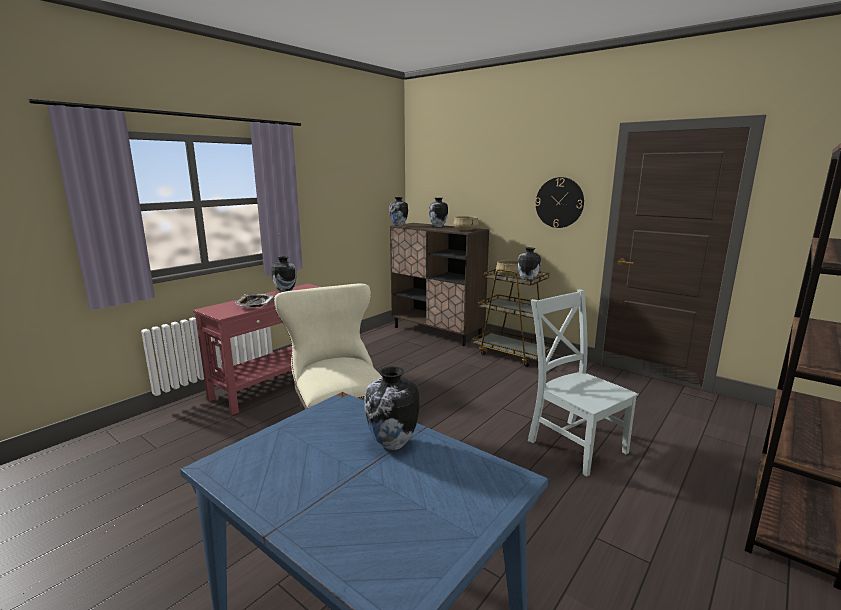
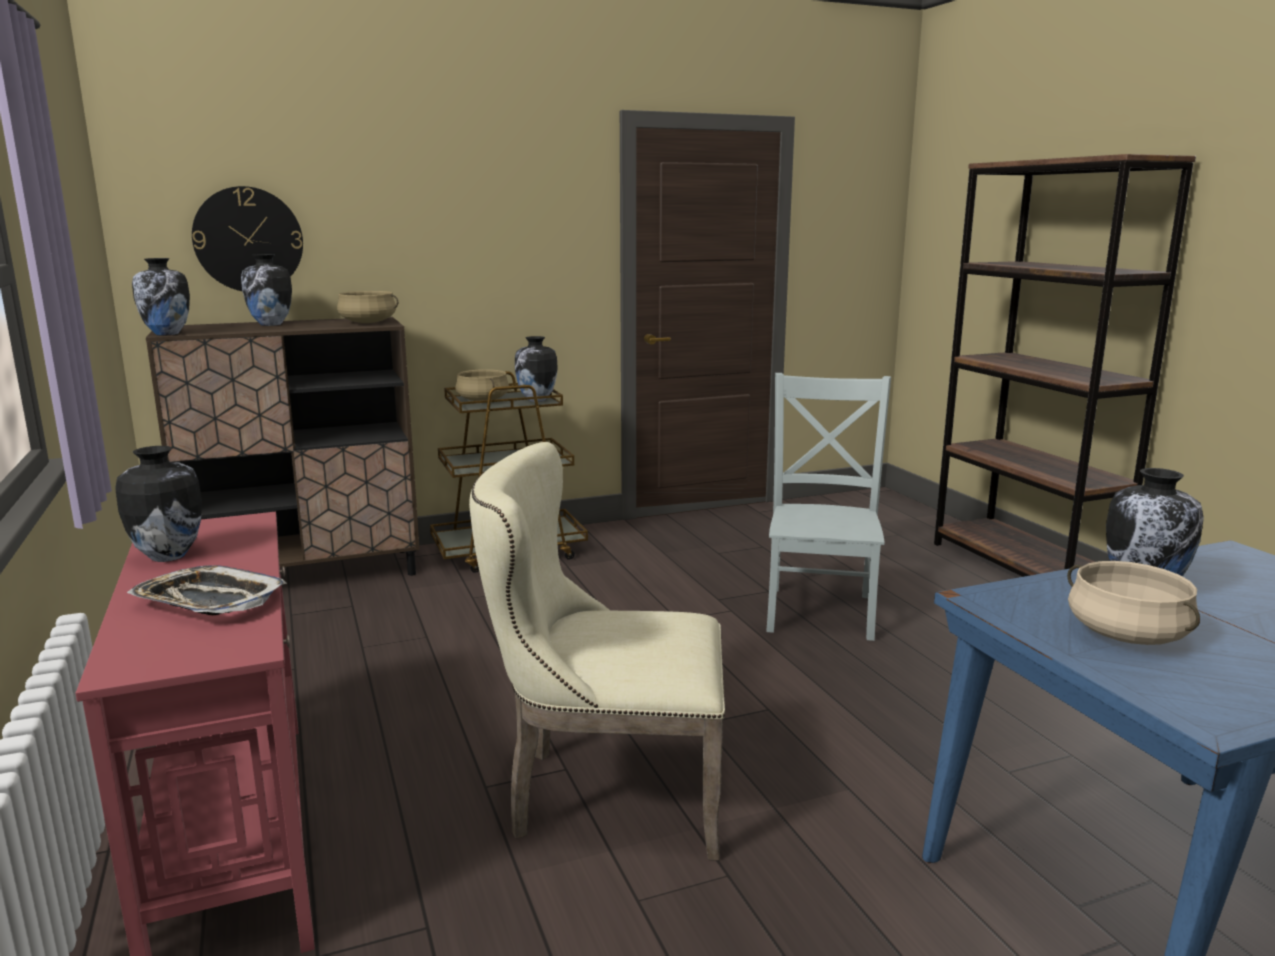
camera: 60 degrees left, 0 degrees up
grey chair [528,289,639,477] -> grey chair turned 105 degrees clockwise [766,373,891,641]
wall clock [535,177,584,228] -> wall clock moved to [192,186,303,291]
none -> beige cooking pot [1067,561,1200,645]

